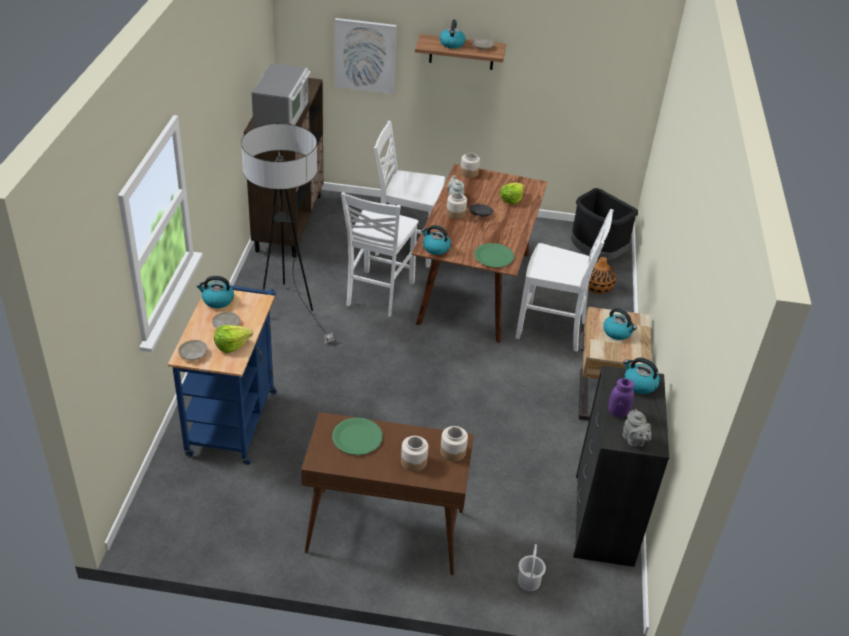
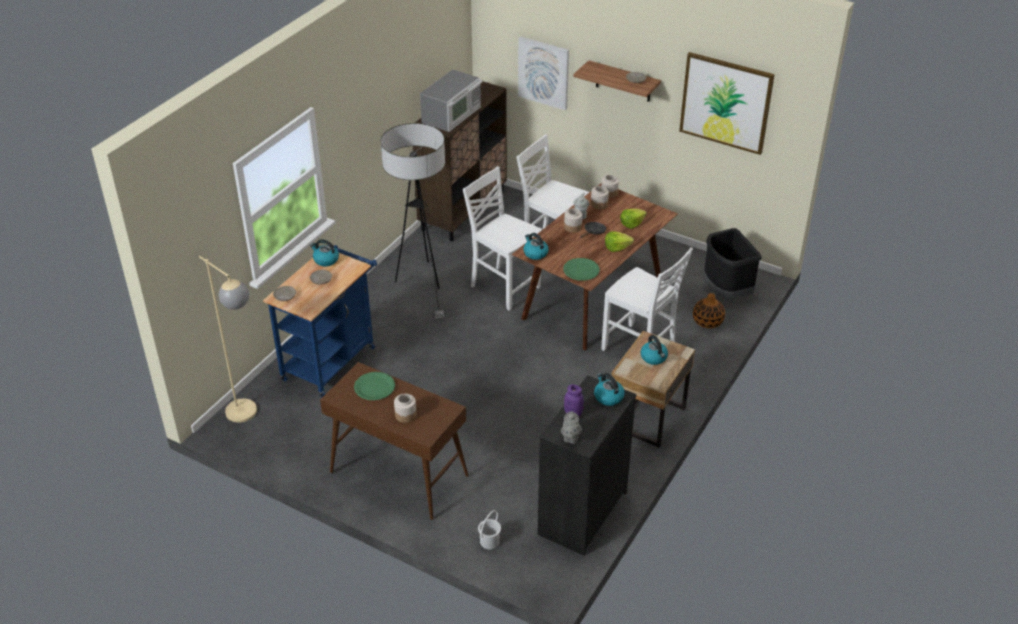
camera: 25 degrees right, 0 degrees up
lettuce [214,325,253,353] -> lettuce moved to [605,231,634,252]
white chair [341,192,418,317] -> white chair turned 90 degrees clockwise [463,166,542,311]
kettle [440,19,466,49] -> none
jar [440,426,468,462] -> jar moved to [591,186,609,209]
none -> beige floor lamp [199,256,257,423]
none -> picture [679,52,775,155]

